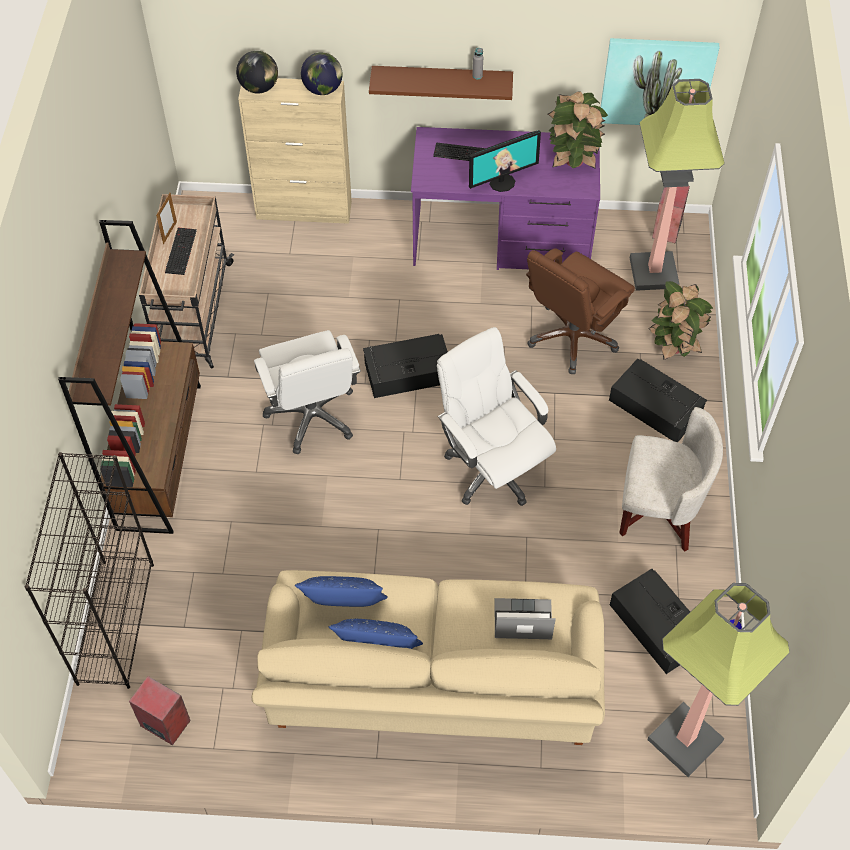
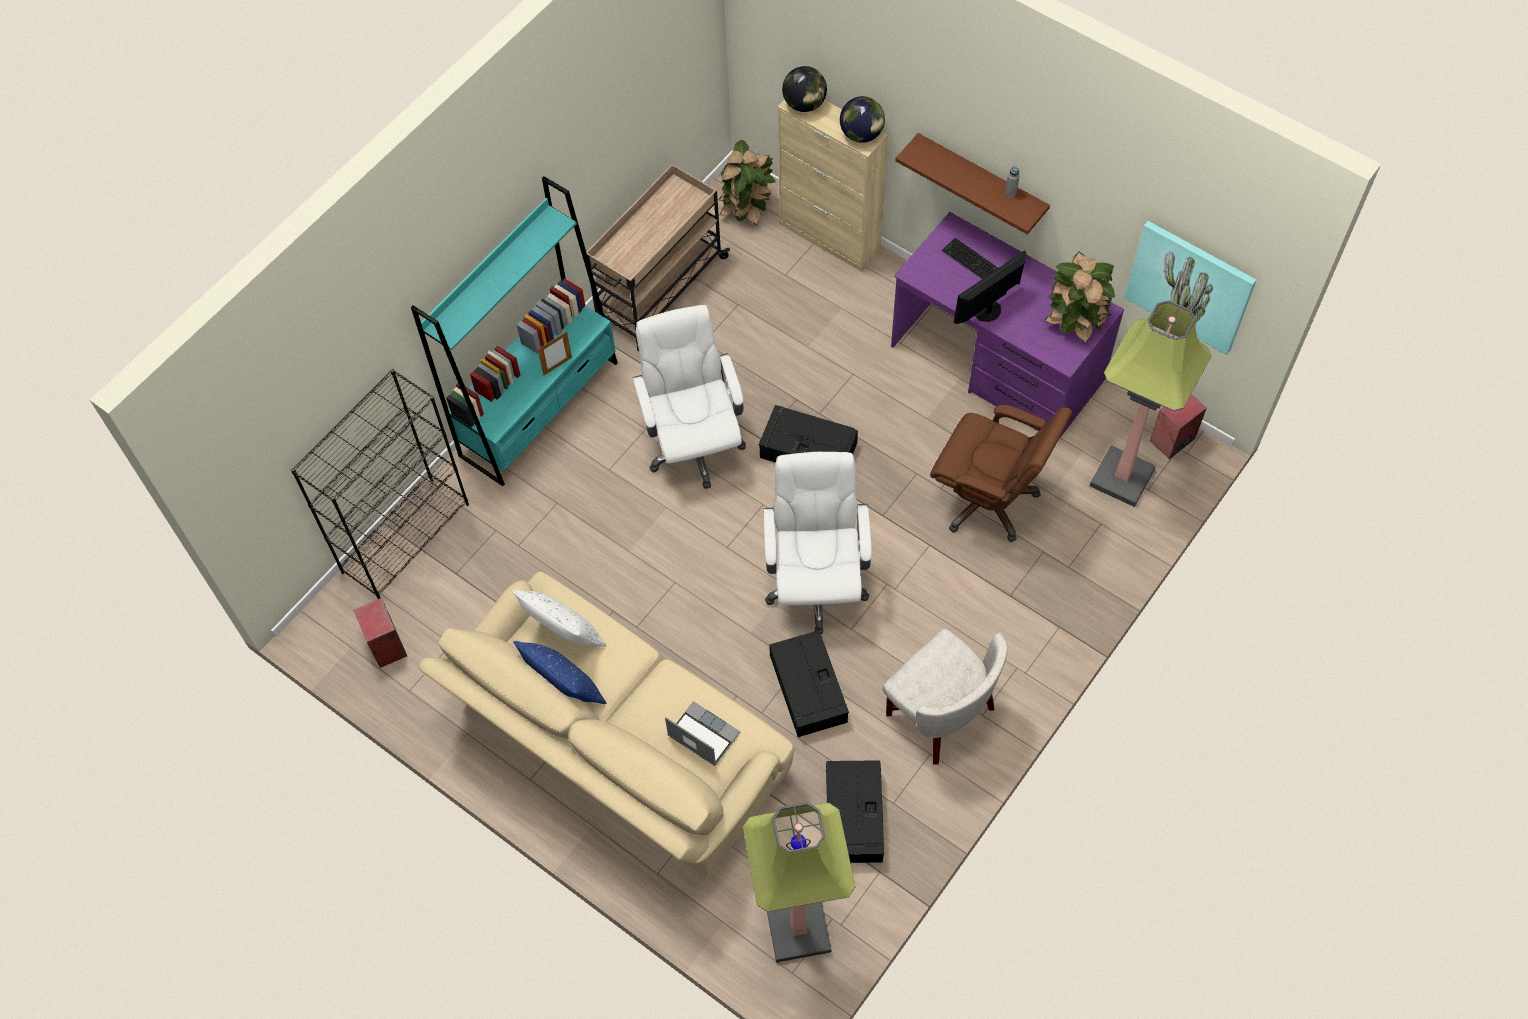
camera: 35 degrees right, 5 degrees up
brown bookcase [58,220,201,534] -> turquoise bookcase [411,176,618,486]
picture frame [156,193,177,244] -> picture frame moved to [538,331,572,375]
keyboard [165,227,197,275] -> none
white office chair [254,330,361,454] -> white office chair turned 150 degrees clockwise [632,305,746,489]
blue pillow [295,576,388,607] -> white pillow [512,589,606,647]
monitor [469,130,541,192] -> monitor turned 135 degrees clockwise [954,251,1026,324]
brown office chair [526,248,635,374] -> brown office chair turned 135 degrees counterclockwise [930,405,1072,542]
black storage box [609,359,707,442] -> black storage box moved to [769,630,849,737]
potted plant [648,281,713,360] -> potted plant moved to [718,140,776,226]

